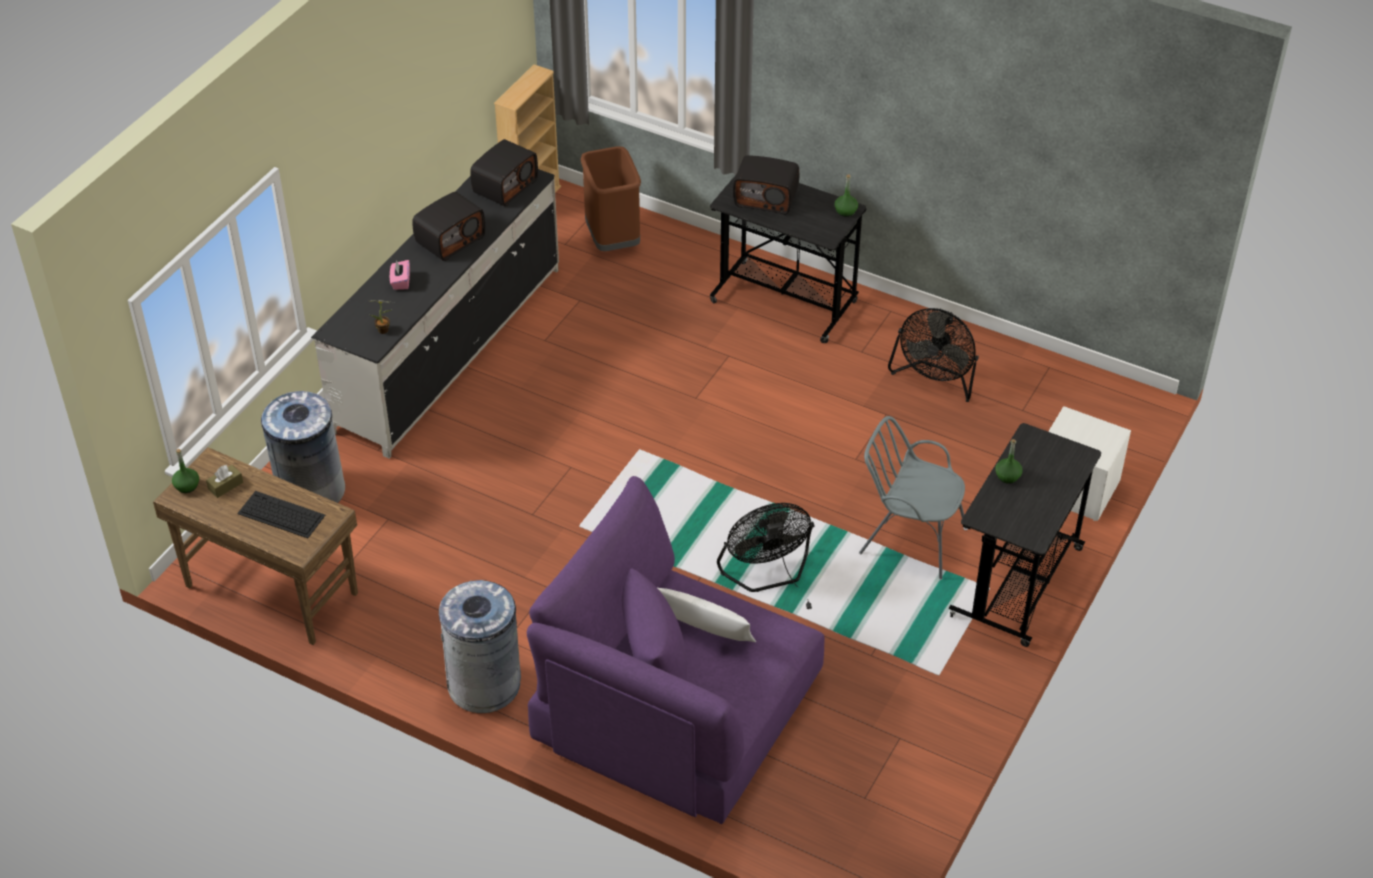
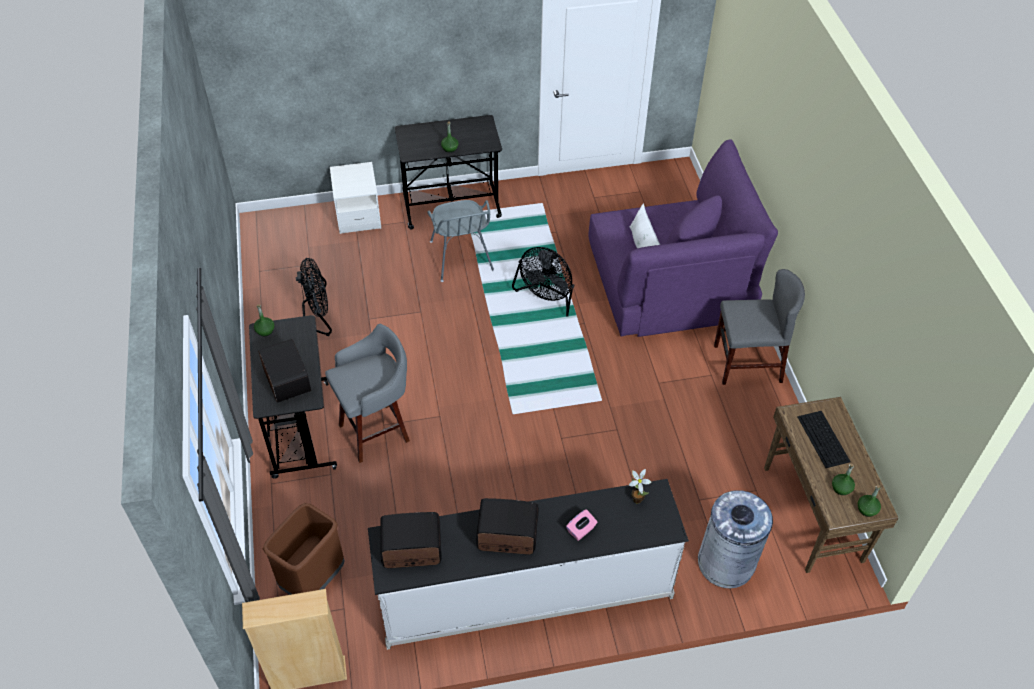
camera: 130 degrees left, 5 degrees up
brown tissue box [206,465,243,498] -> green bottle [832,464,855,495]
grey trash can [439,580,521,713] -> grey chair [714,269,805,385]
none -> grey stool [325,324,410,463]

